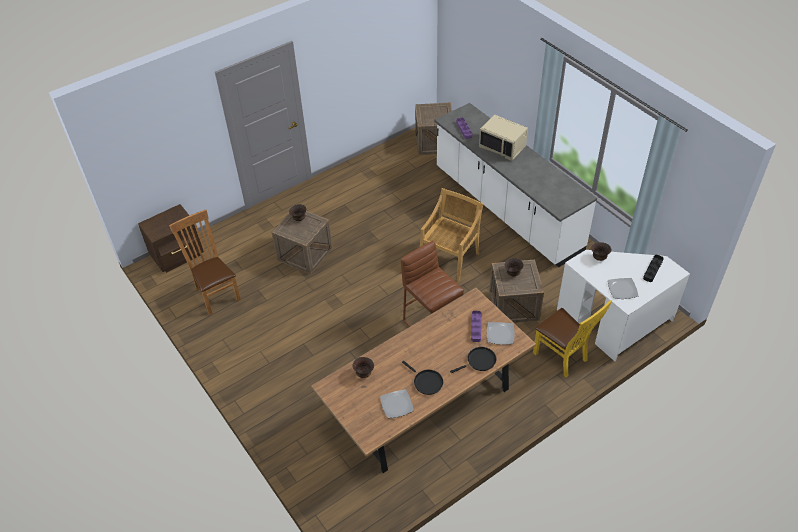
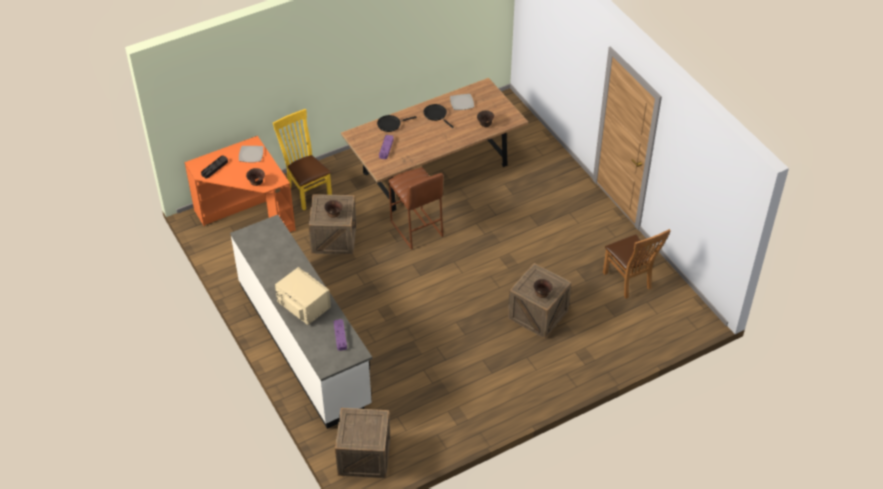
camera: 175 degrees left, 0 degrees up
brown nightstand [138,204,204,273] -> none
beige chair [420,188,484,281] -> none
plate [487,322,515,345] -> none
white desk [557,250,690,361] -> orange desk [185,136,296,232]

